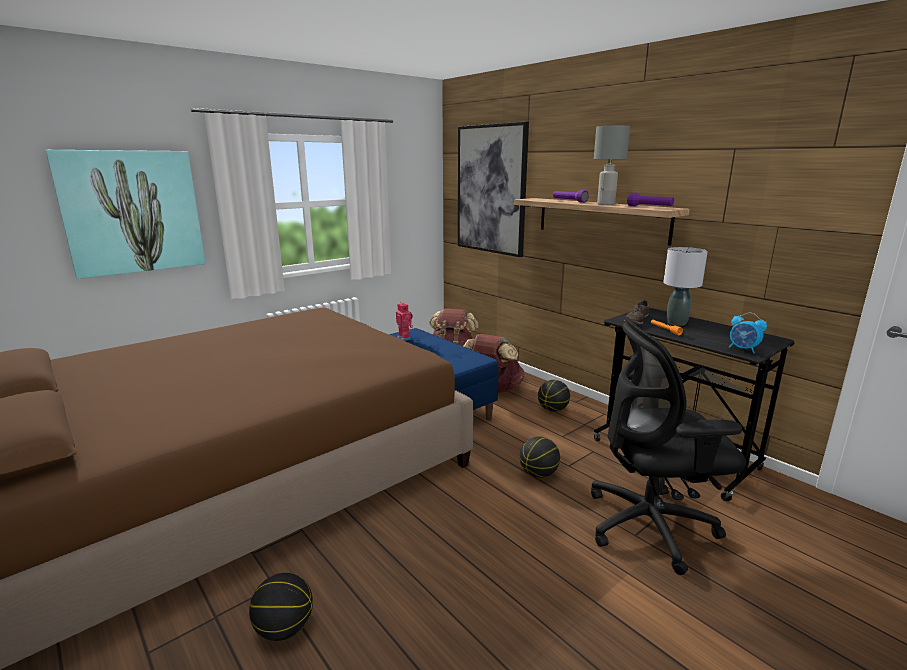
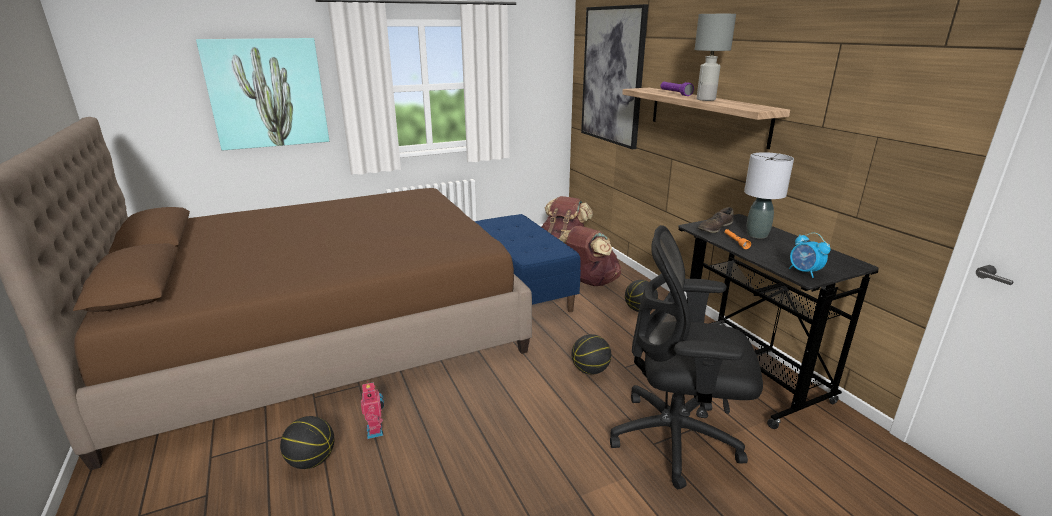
camera: 15 degrees right, 5 degrees up
toy robot [396,302,413,341] -> toy robot moved to [361,381,384,439]
purple flashlight [627,193,674,206] -> none

